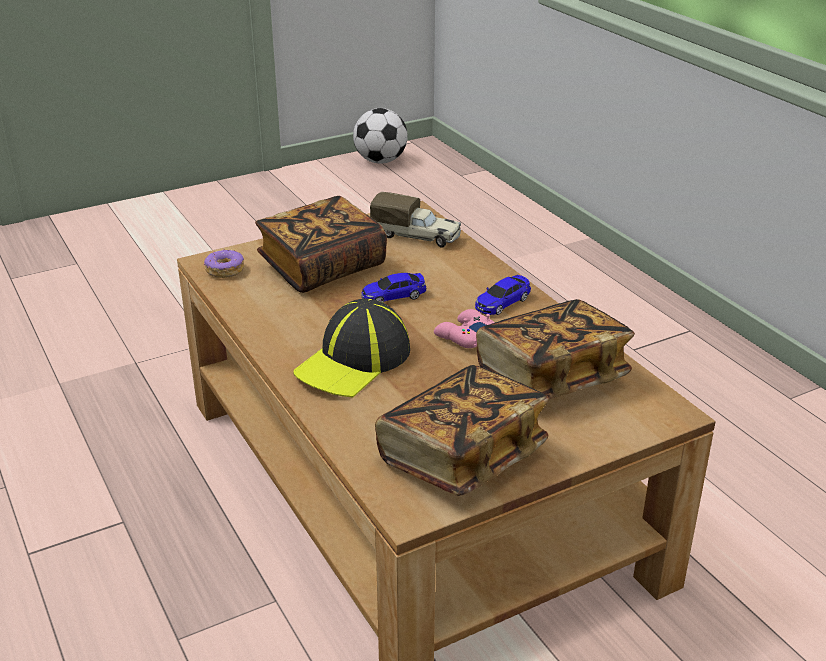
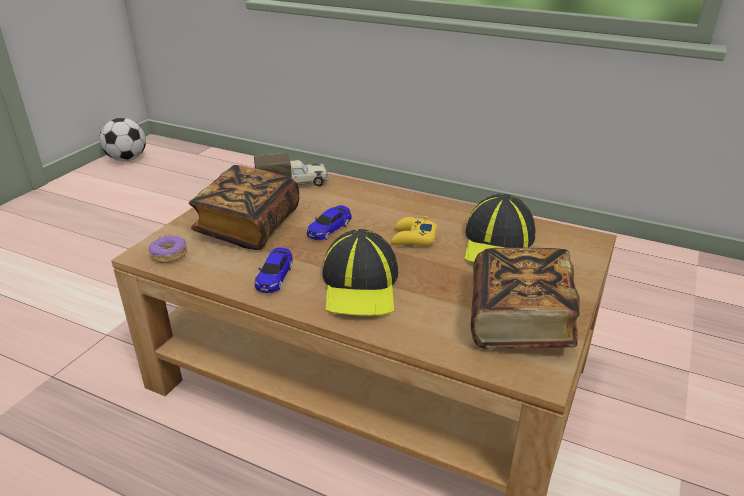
camera: 35 degrees left, 0 degrees up
pink game controller [434,309,495,348] -> yellow game controller [391,216,437,246]
toy car [475,275,531,315] -> toy car moved to [255,248,293,293]
book [476,299,635,399] -> cap [464,194,536,262]

